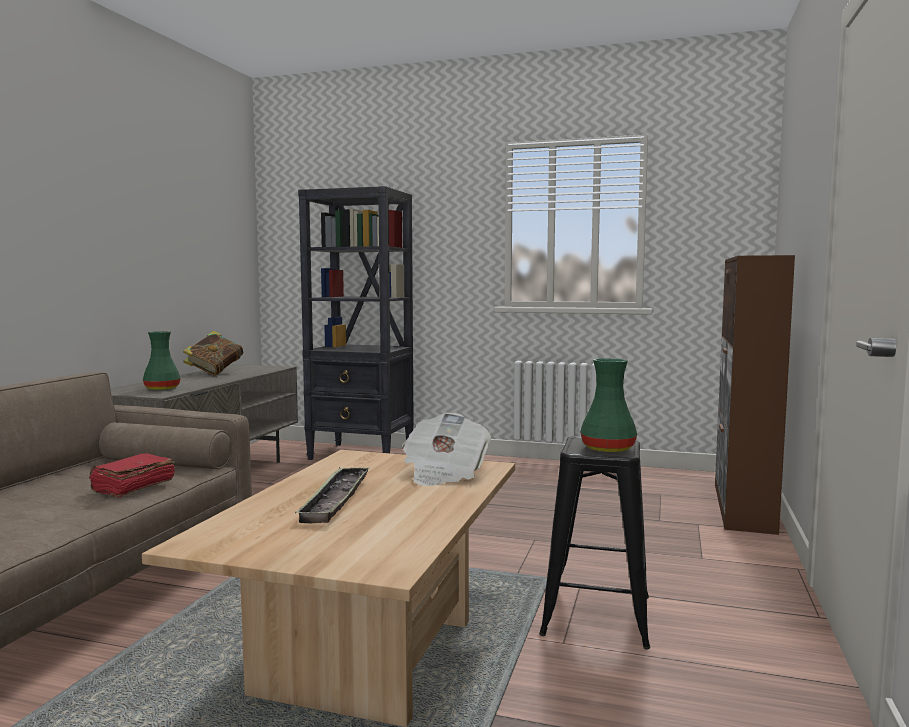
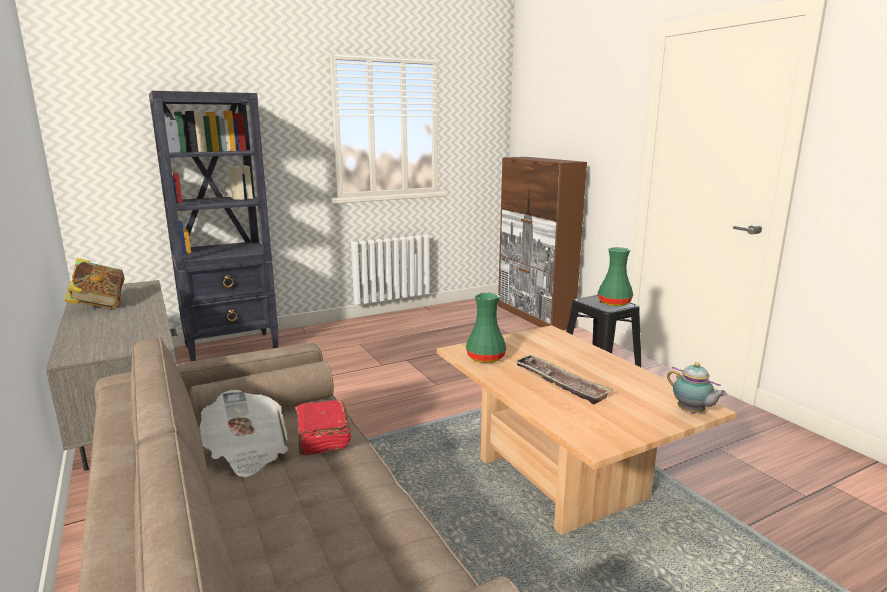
camera: 45 degrees left, 10 degrees up
green vase [143,331,181,390] -> green vase moved to [466,293,506,363]
newspaper [402,413,491,486] -> newspaper moved to [200,390,288,477]
none -> teapot [667,362,727,414]

